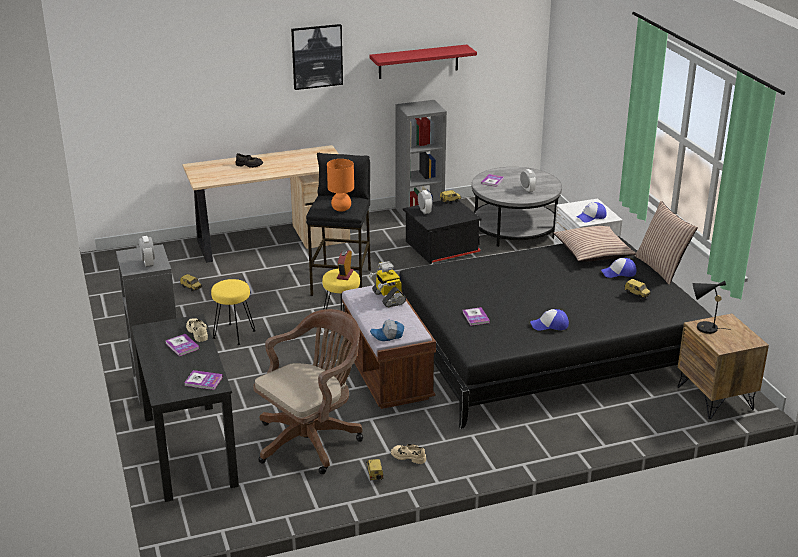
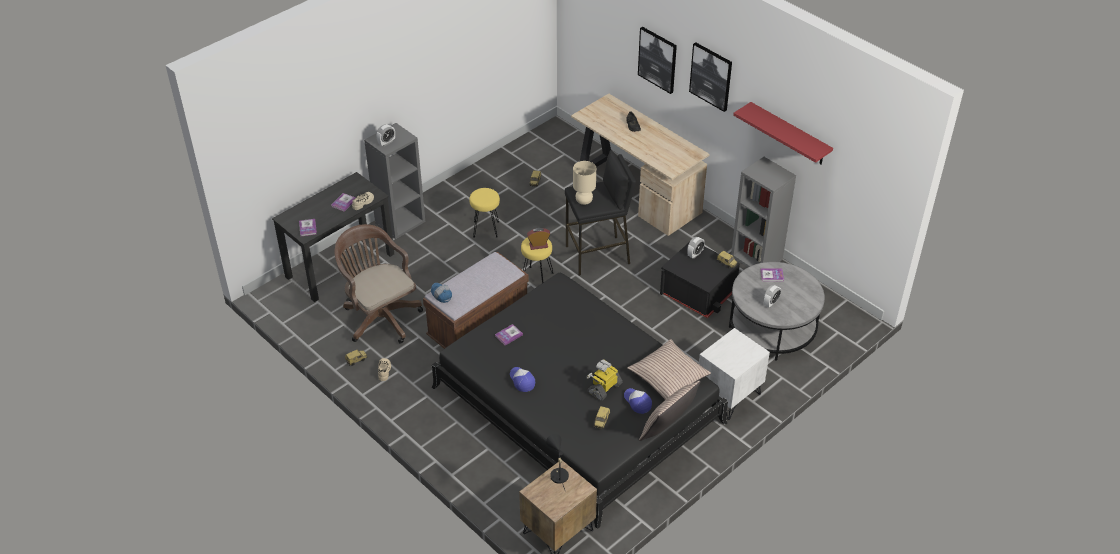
camera: 65 degrees right, 15 degrees up
brown office chair [253,309,363,474] -> brown office chair turned 150 degrees counterclockwise [335,224,423,344]
orange table lamp [327,159,354,212] -> beige table lamp [573,161,596,205]
toy robot [369,261,406,308] -> toy robot moved to [586,359,623,401]
cap [576,202,607,222] -> none
none -> picture [638,27,677,94]

